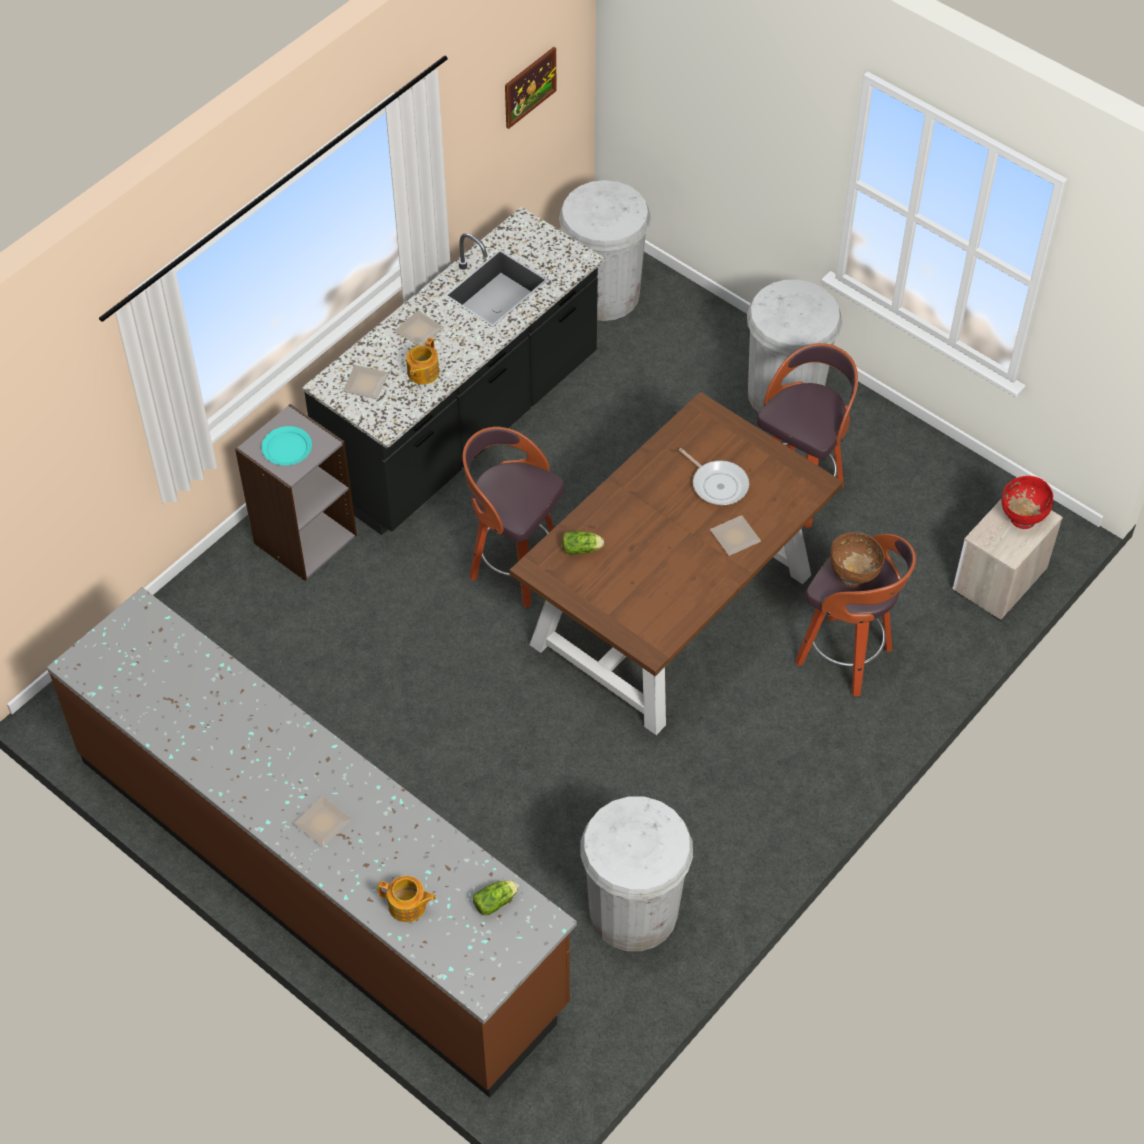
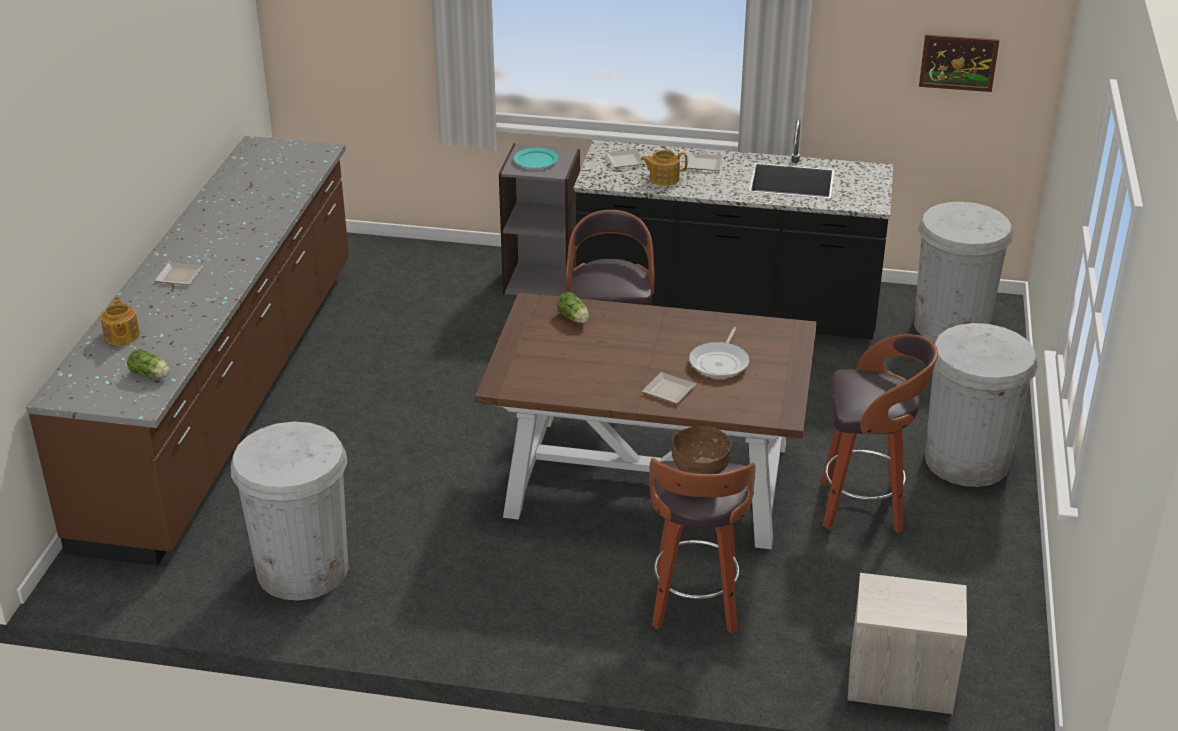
camera: 60 degrees right, 20 degrees down
red bowl [1002,476,1053,529] -> none

